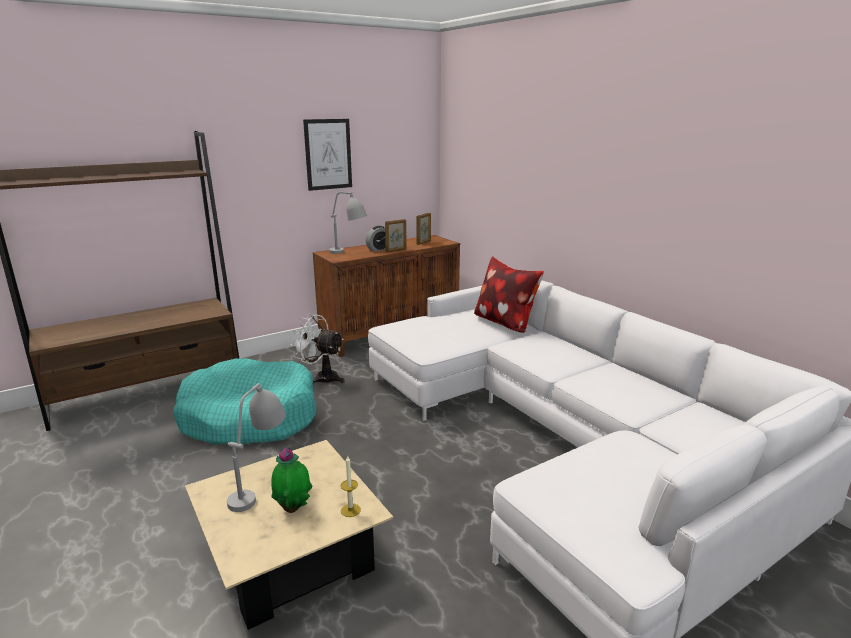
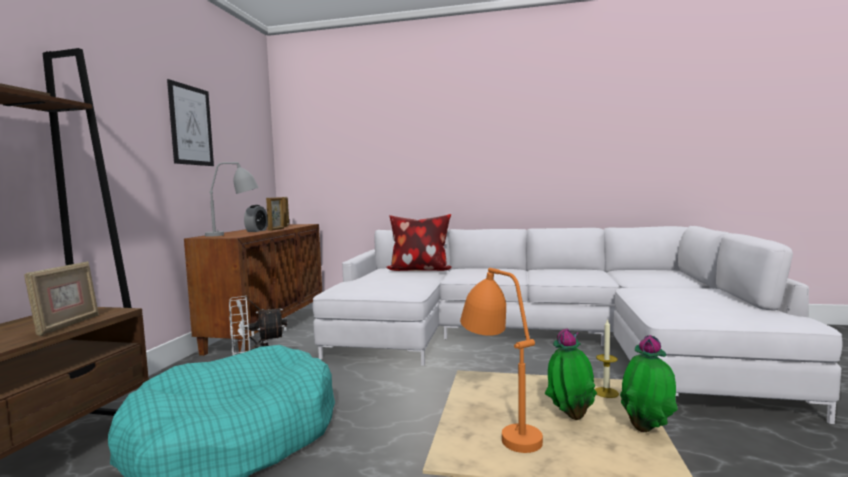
camera: 45 degrees left, 15 degrees down
grey table lamp [227,383,286,512] -> orange table lamp [460,268,543,453]
none -> picture frame [24,261,99,337]
none -> potted plant [620,335,678,432]

